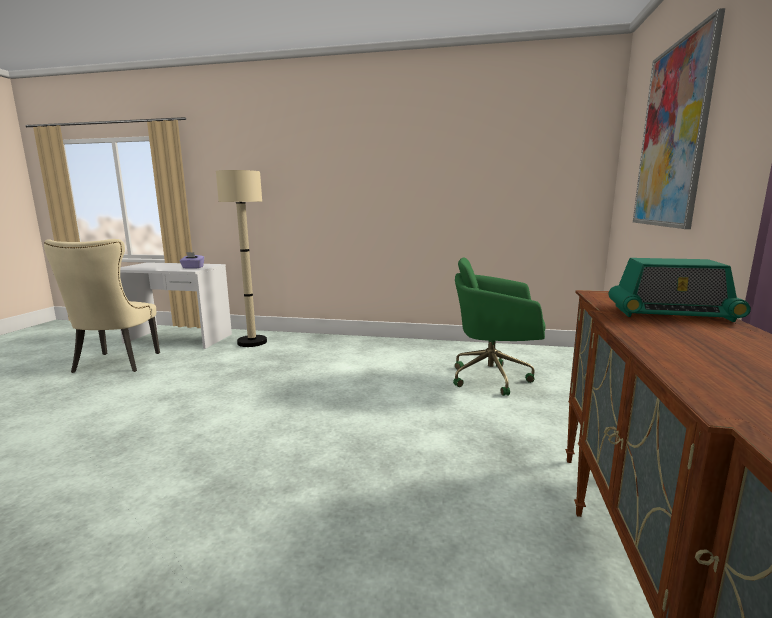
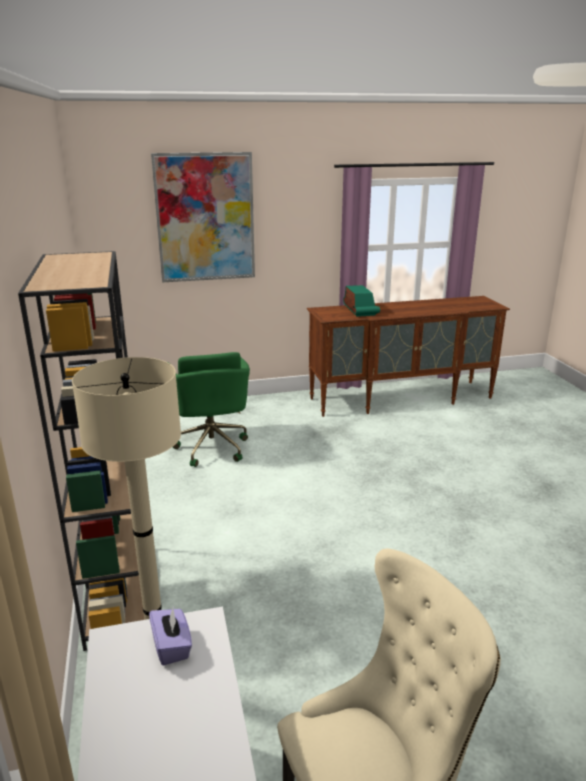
camera: 115 degrees left, 10 degrees up
none -> bookcase [18,251,144,651]

